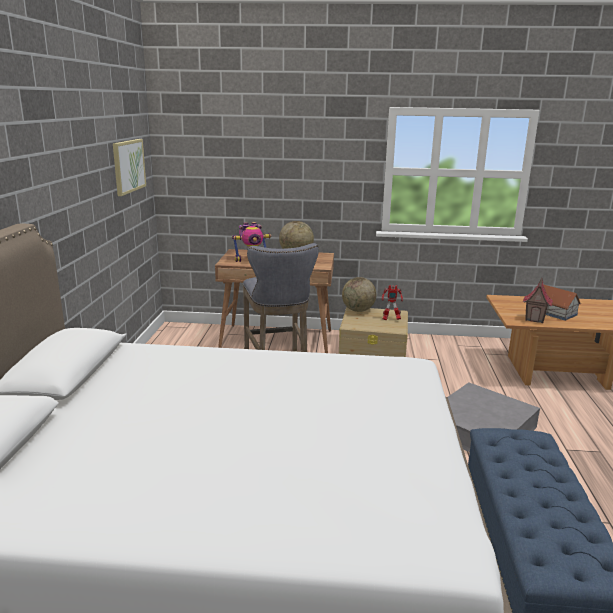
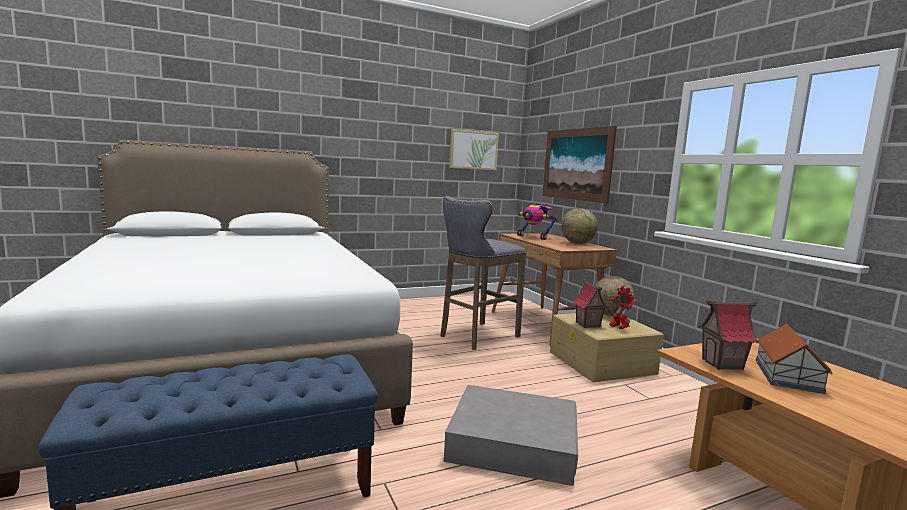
camera: 60 degrees right, 10 degrees down
none -> picture [542,126,617,204]
none -> toy house [572,279,609,328]

